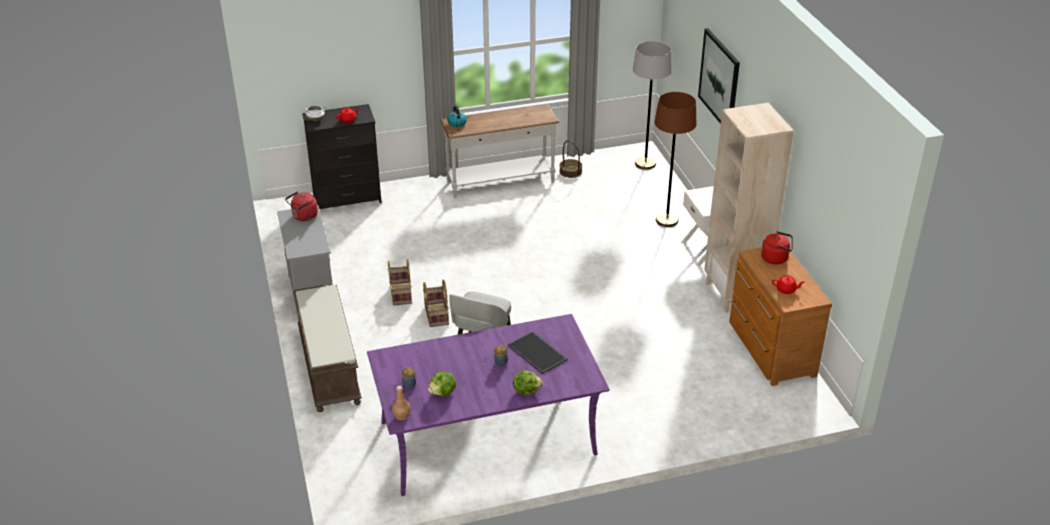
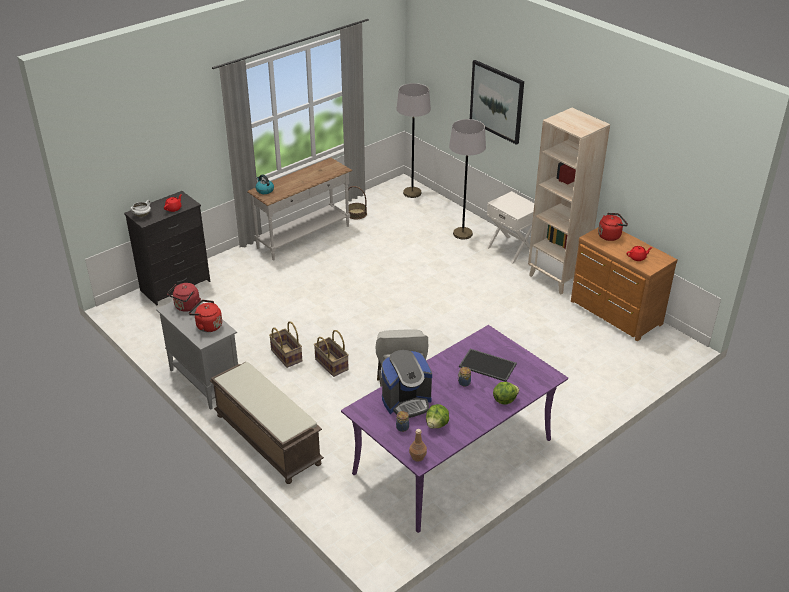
camera: 25 degrees left, 0 degrees up
brown floor lamp [654,92,697,227] -> grey floor lamp [449,119,486,239]
none -> red kettle [189,300,222,332]
none -> coffee machine [381,350,432,418]

